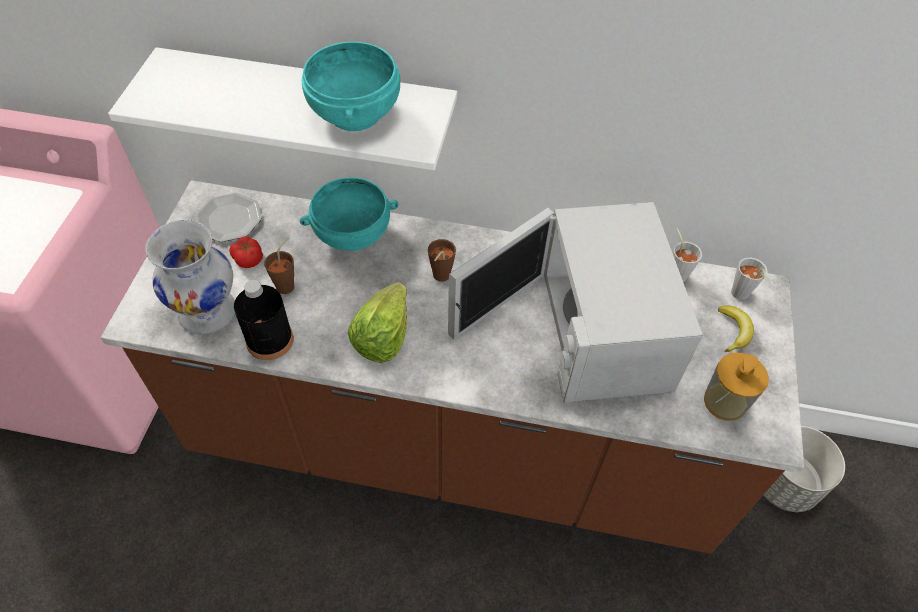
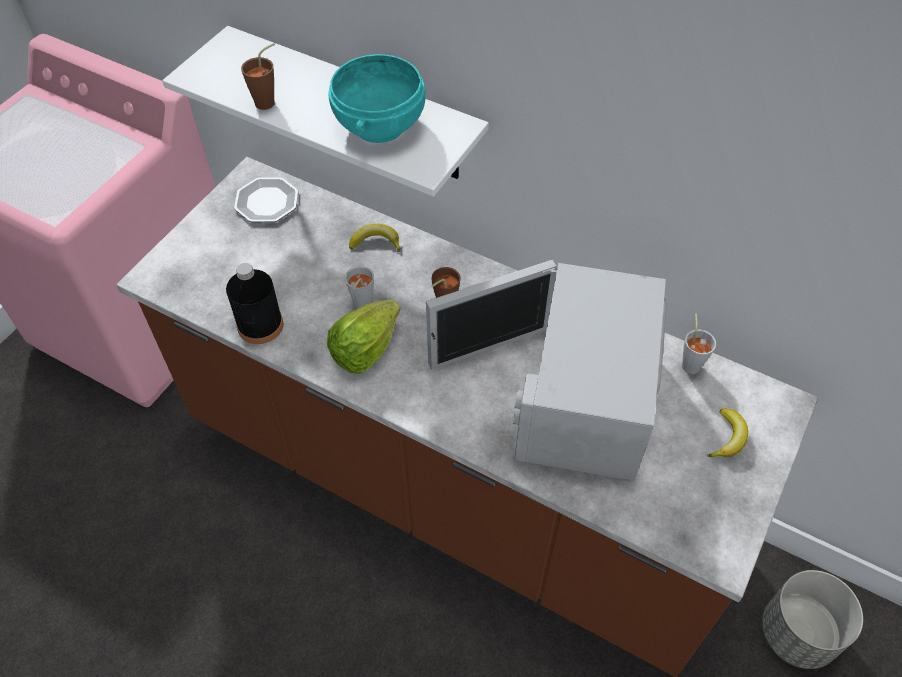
camera: 20 degrees right, 0 degrees up
white vase [145,220,235,334] -> none
tomato [230,236,263,268] -> none
brown cup [264,237,294,294] -> brown cup moved to [241,43,275,110]
turquoise bowl [300,177,399,251] -> banana [349,224,401,252]
soap dispenser [704,353,769,421] -> none
grey cup [731,258,768,300] -> grey cup moved to [345,266,374,309]

